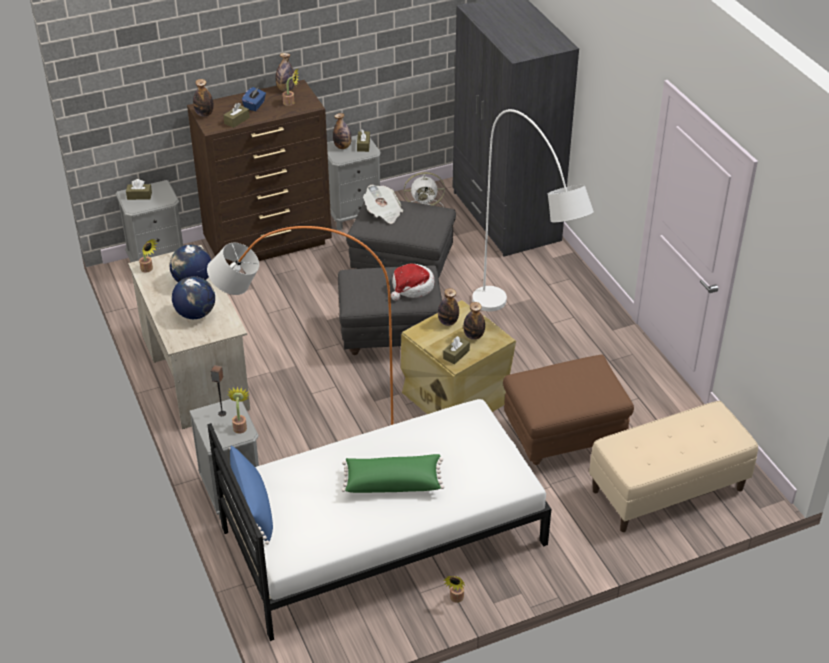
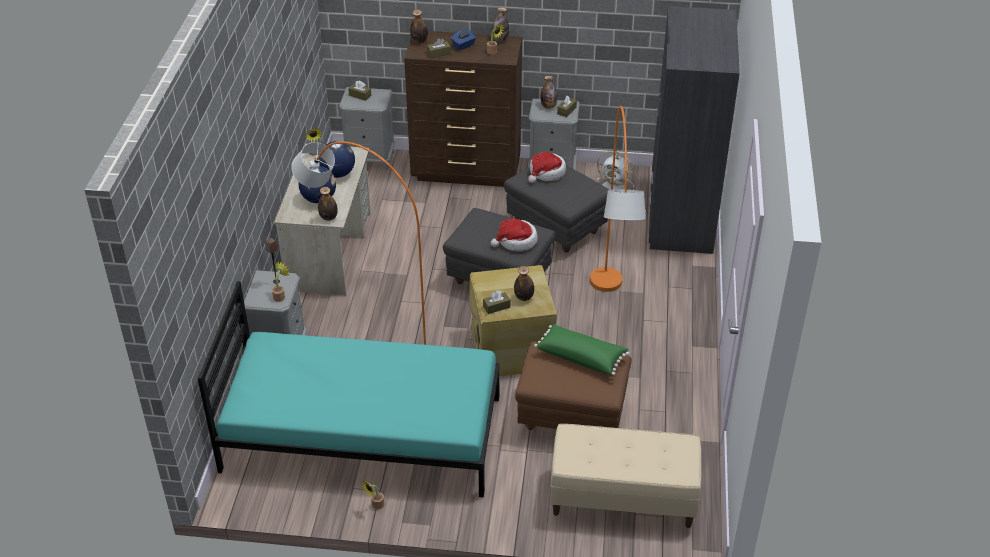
camera: 30 degrees right, 0 degrees up
white bed [207,399,551,641] -> turquoise bed [198,281,500,497]
blue pillow [229,446,273,545] -> none
green pillow [341,454,444,493] -> green pillow moved to [534,324,629,375]
newspaper [363,184,403,224] -> hat [528,152,566,183]
bottle [438,288,459,326] -> bottle moved to [318,187,338,221]
white floor lamp [472,109,594,311] -> orange floor lamp [590,106,646,292]

